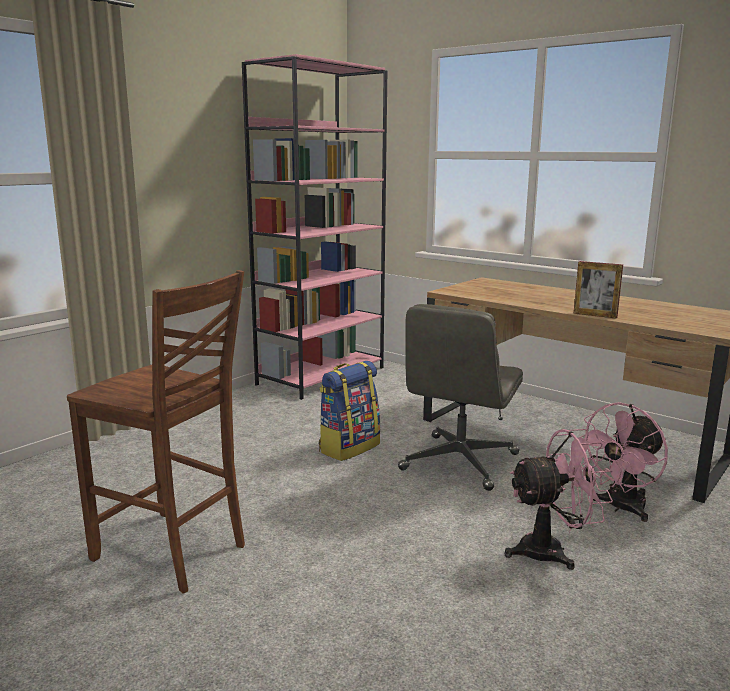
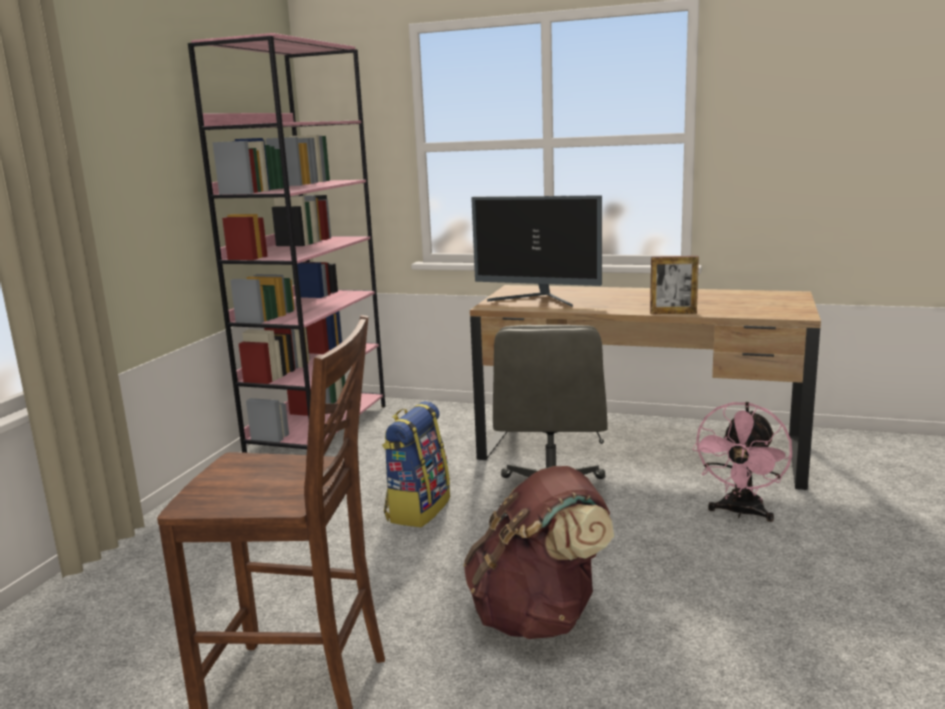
camera: 20 degrees left, 0 degrees up
pink fan [504,429,613,570] -> none
none -> brown backpack [463,466,614,639]
none -> monitor [471,195,602,307]

